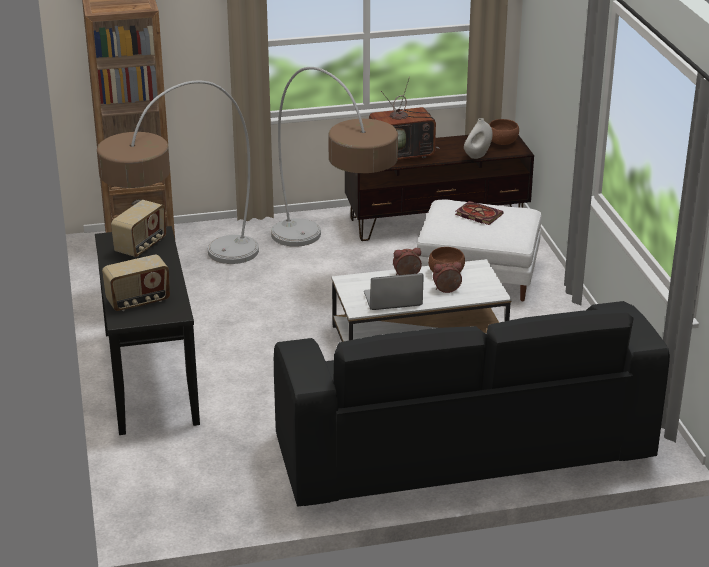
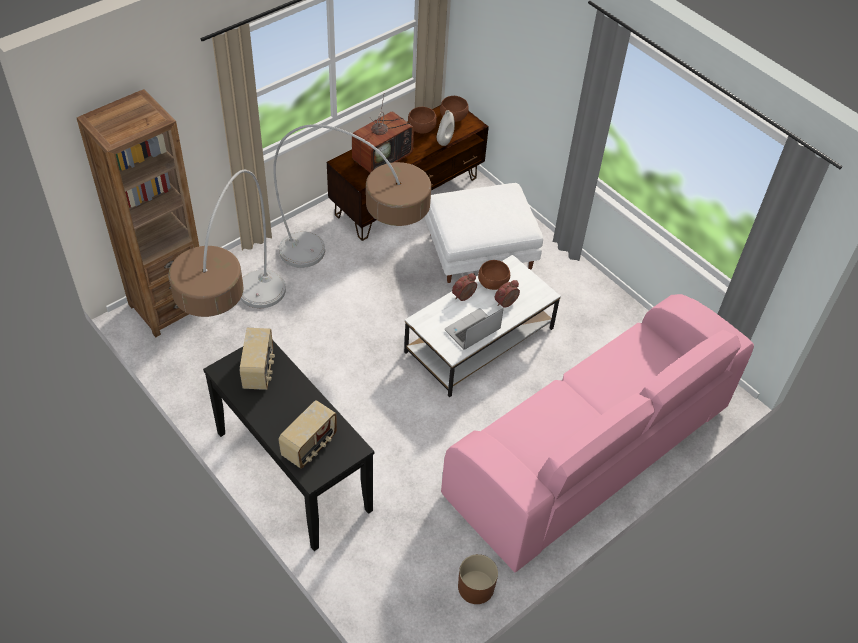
camera: 30 degrees left, 20 degrees up
black sofa [274,301,670,506] -> pink sofa [441,294,754,572]
book [455,201,503,225] -> none
none -> brown bowl [408,107,437,134]
none -> brown planter [458,554,498,604]

